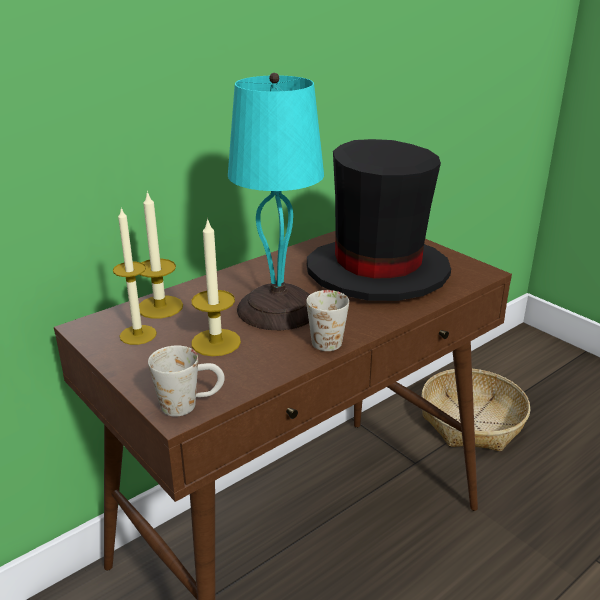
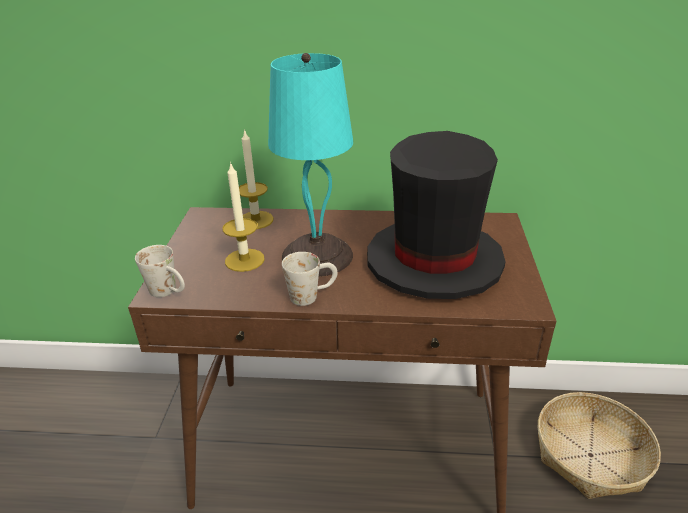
camera: 45 degrees right, 5 degrees up
candle [113,207,157,345] -> none

